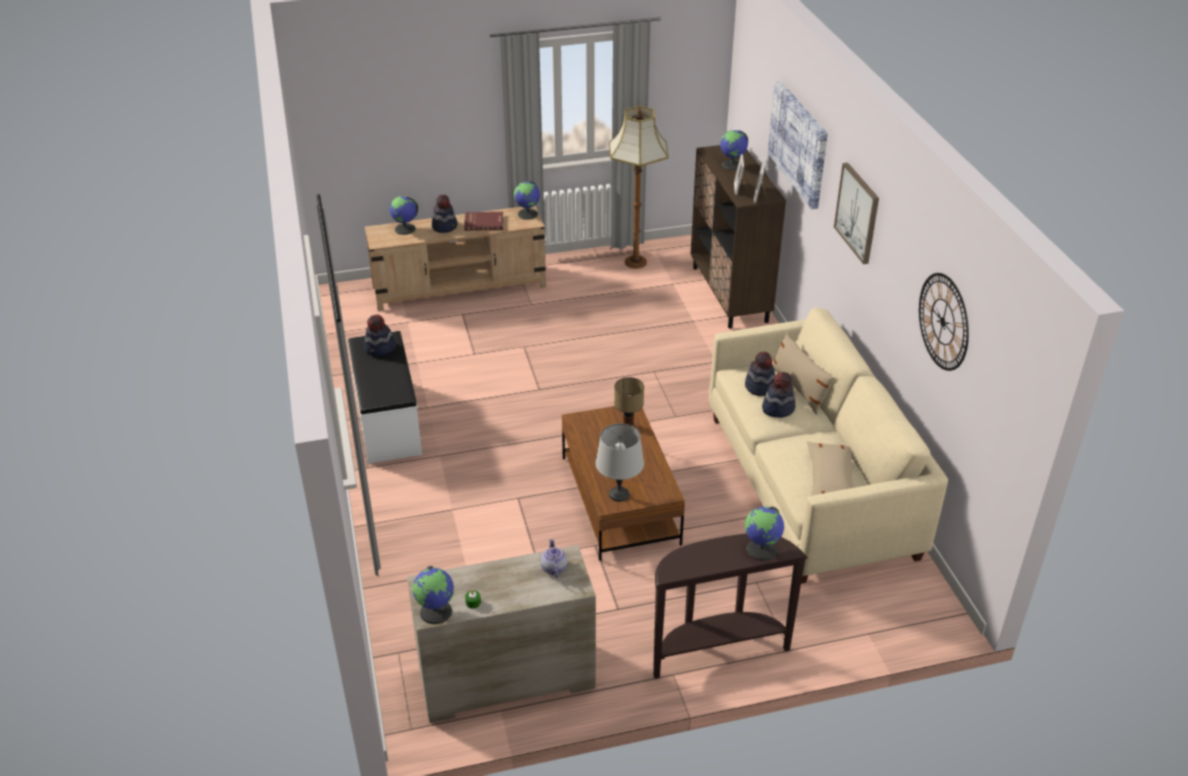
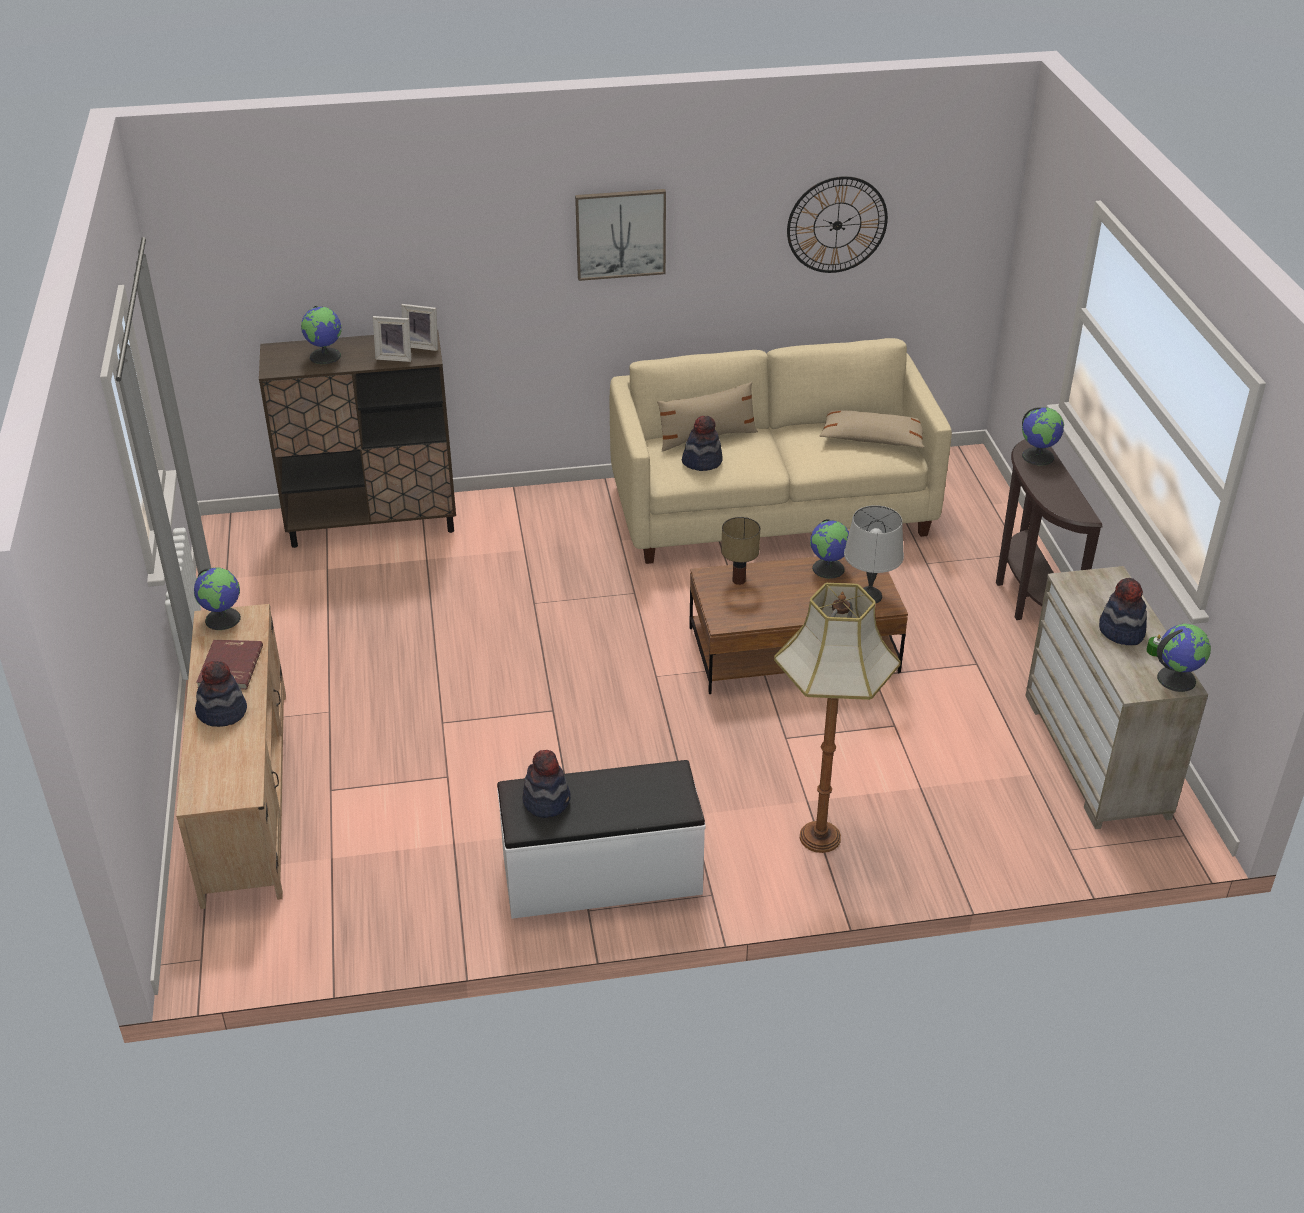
camera: 85 degrees left, 0 degrees up
globe [390,196,418,235] -> globe moved to [810,519,849,579]
teapot [541,539,568,578] -> none
floor lamp [609,106,669,269] -> floor lamp moved to [774,583,901,853]
hat [762,372,796,418] -> hat moved to [1099,578,1147,645]
picture [768,81,828,209] -> none

